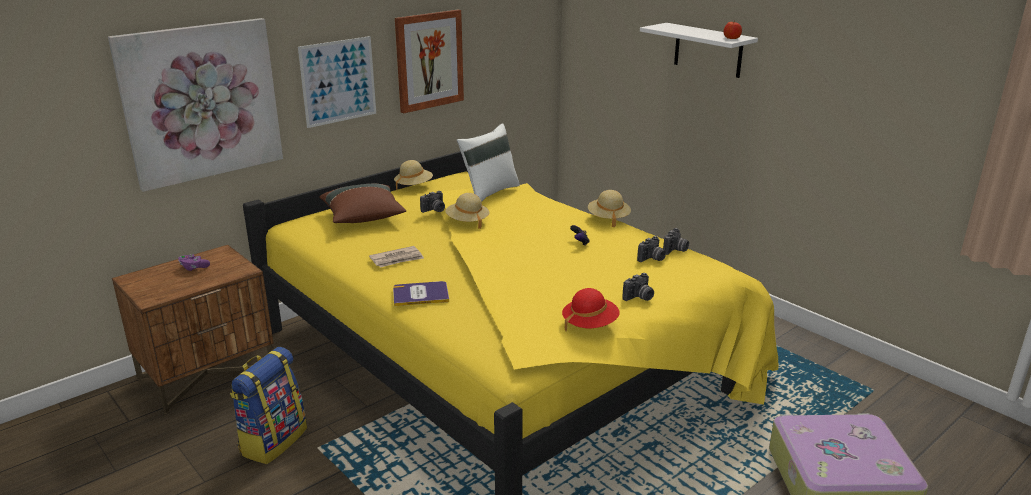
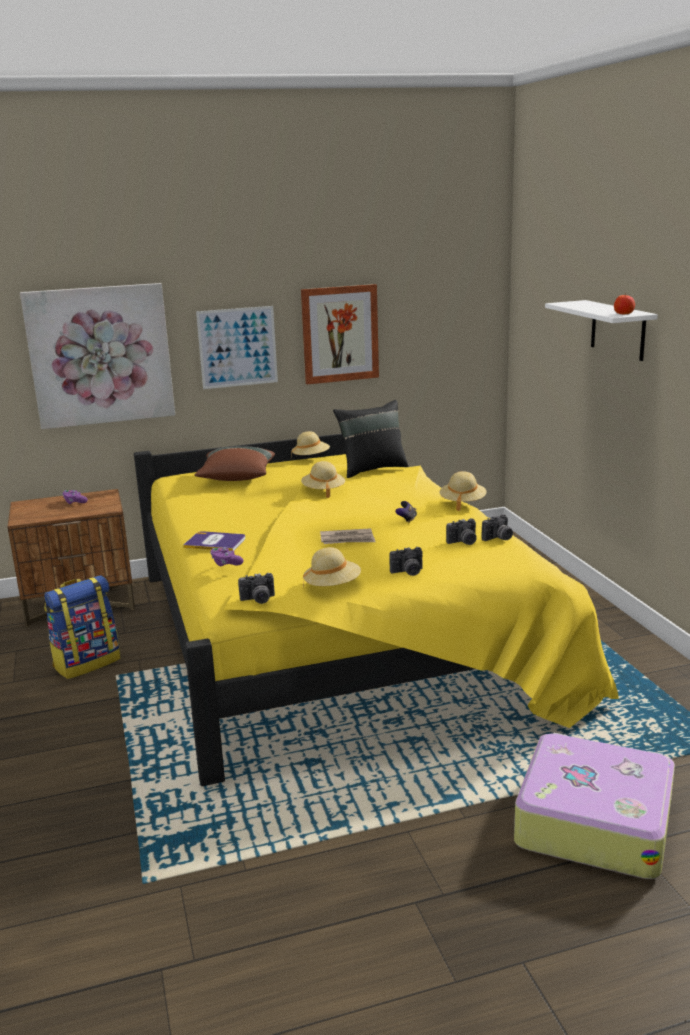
camera: 25 degrees right, 5 degrees down
newspaper [369,246,424,268] -> newspaper moved to [320,528,376,544]
camera [420,191,445,213] -> camera moved to [238,573,275,604]
white pillow [457,123,520,202] -> black pillow [333,400,408,478]
red hat [562,288,620,331] -> beige hat [303,547,361,588]
none -> purple game controller [210,548,243,566]

